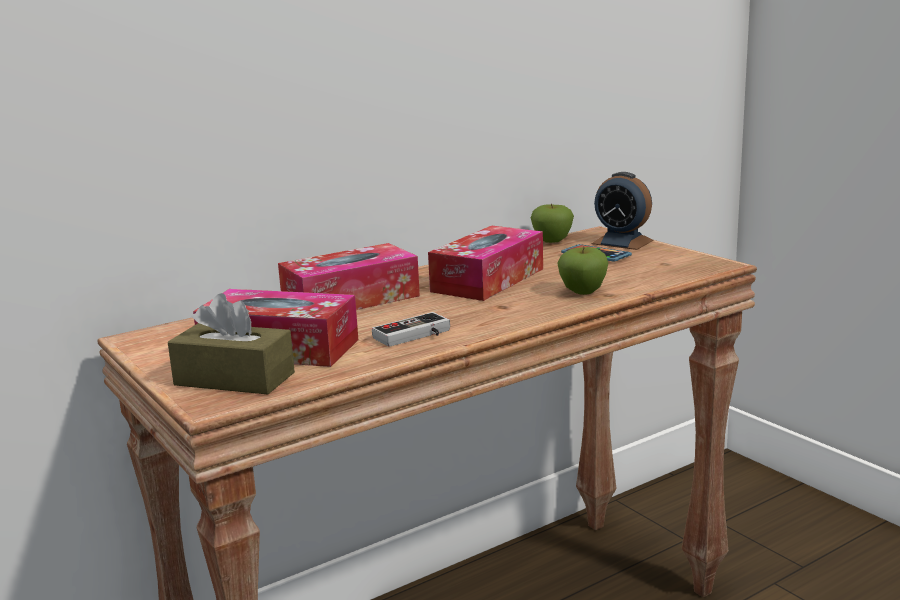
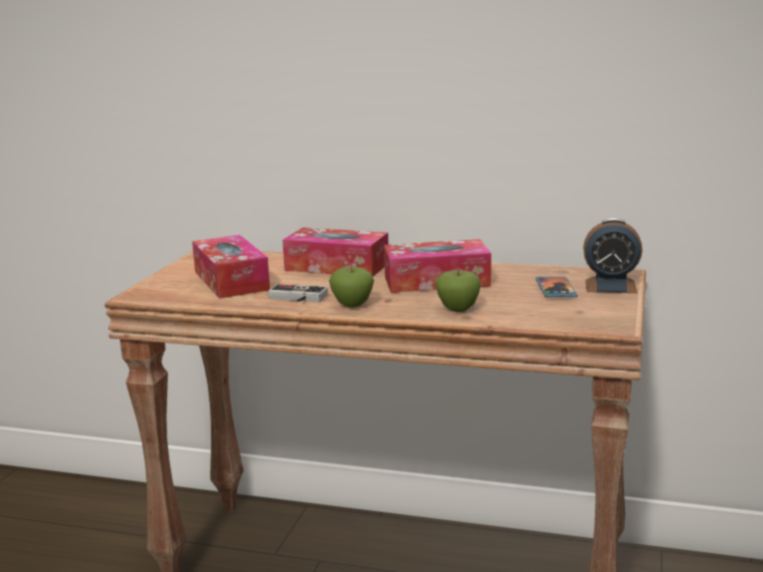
camera: 50 degrees right, 0 degrees up
brown tissue box [168,293,295,395] -> none
apple [531,203,574,243] -> apple moved to [329,267,374,307]
alarm clock [592,172,653,250] -> alarm clock turned 75 degrees counterclockwise [583,218,642,293]

